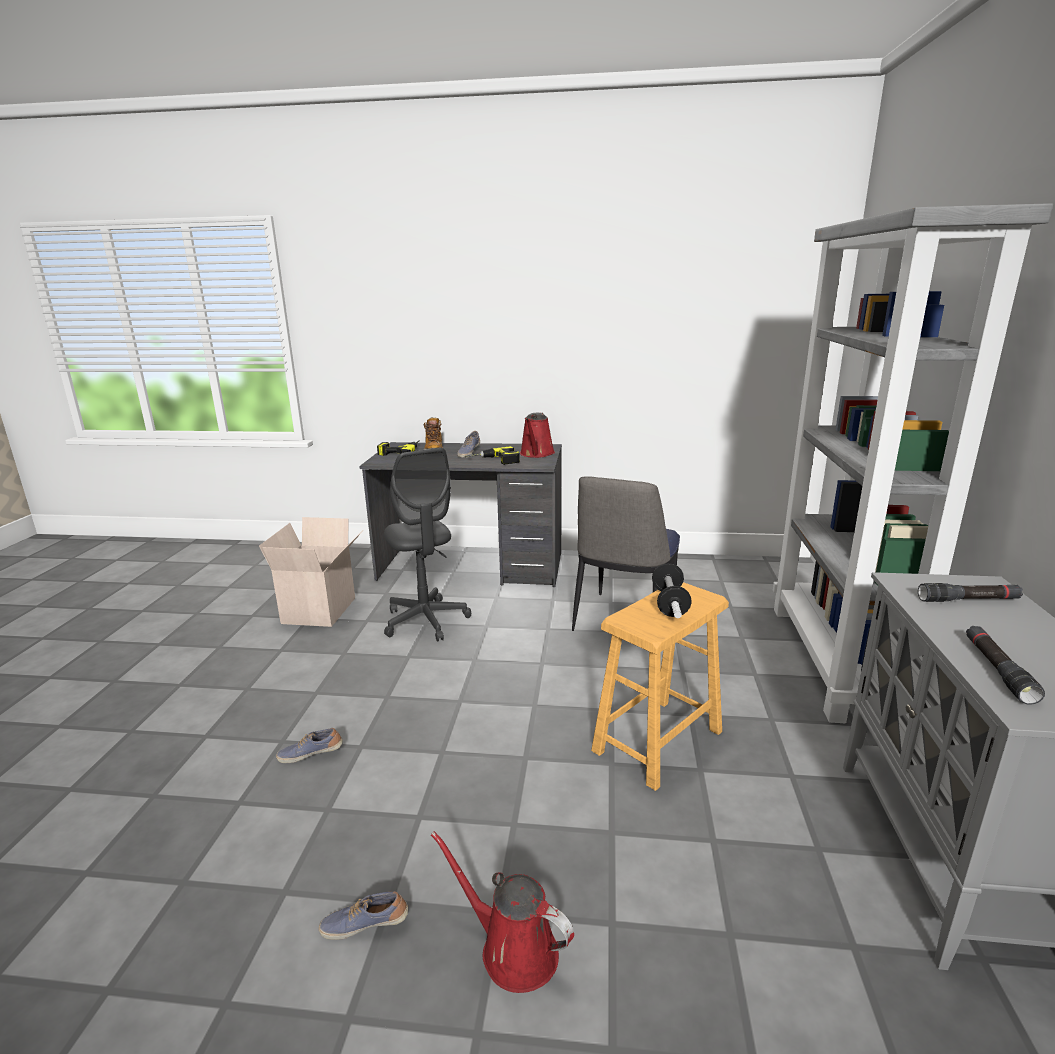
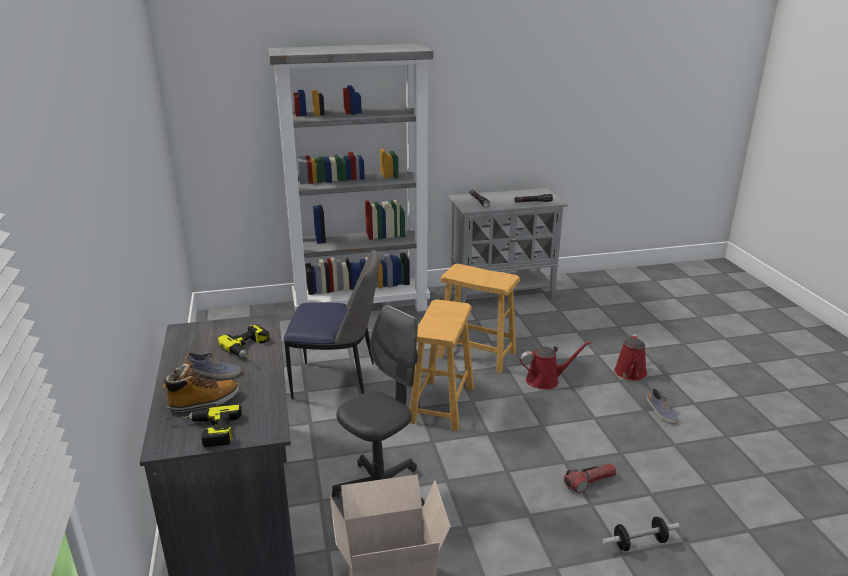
camera: 110 degrees left, 5 degrees up
shoe [276,728,343,763] -> flashlight [564,463,616,493]
red watering can [520,412,555,458] -> red watering can moved to [520,341,591,390]
dumbbell [652,563,692,618] -> dumbbell moved to [602,517,679,551]
none -> brown stool [410,299,474,431]

